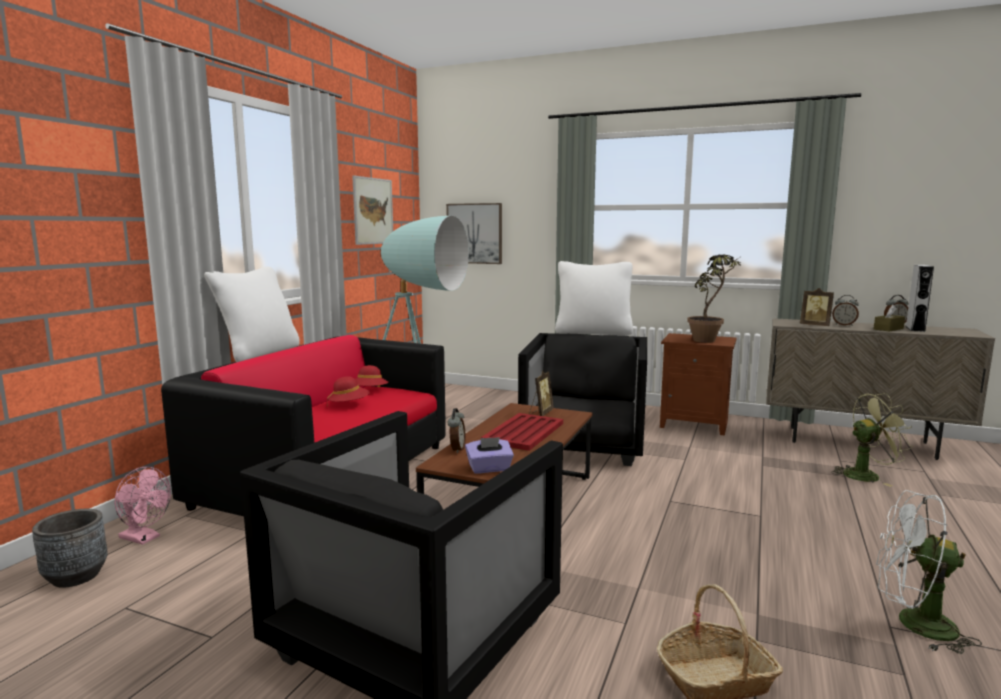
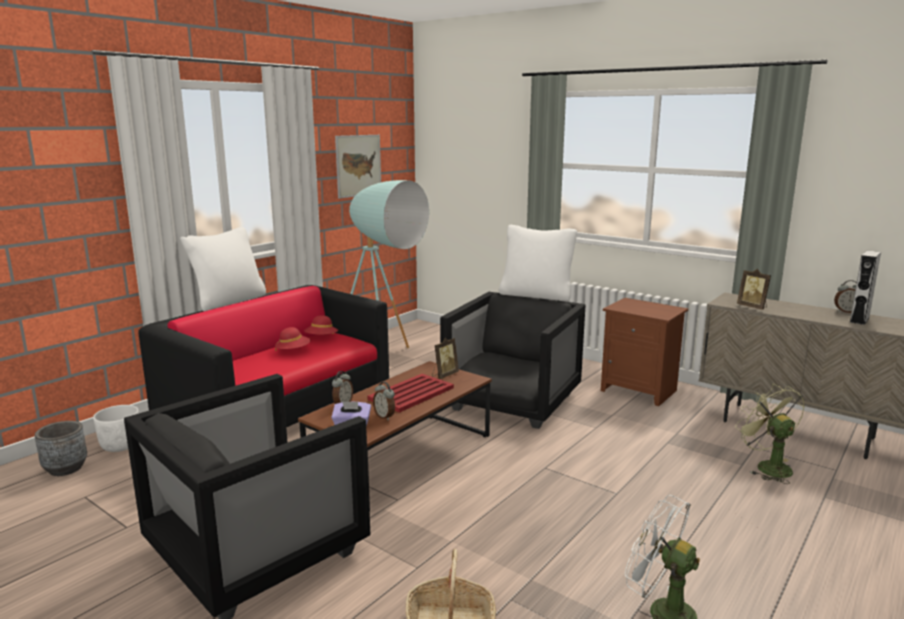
camera: 15 degrees right, 5 degrees up
pink fan [115,467,171,545] -> white planter [93,405,139,452]
picture [446,203,502,264] -> none
potted plant [687,255,743,343] -> none
green fan [831,393,913,487] -> green fan turned 120 degrees counterclockwise [735,384,805,484]
alarm clock [832,295,859,326] -> alarm clock moved to [373,382,395,420]
brown tissue box [874,305,905,332] -> none

